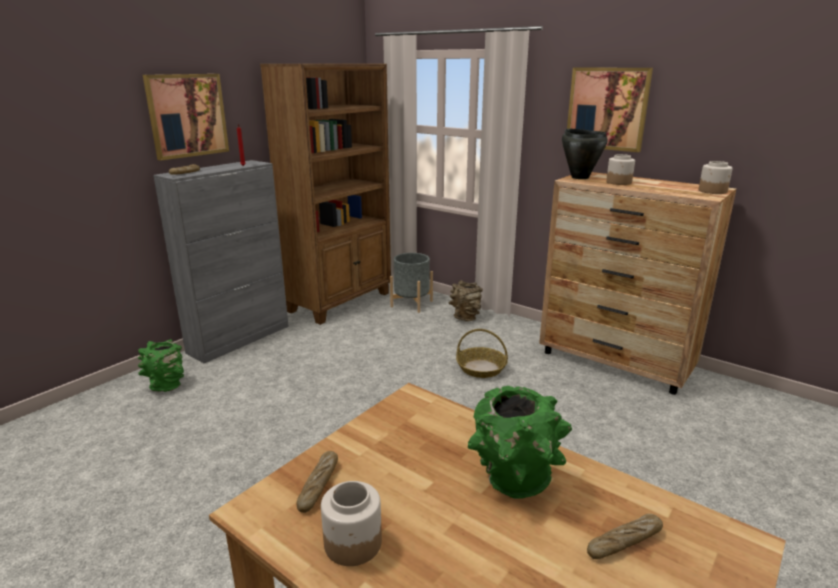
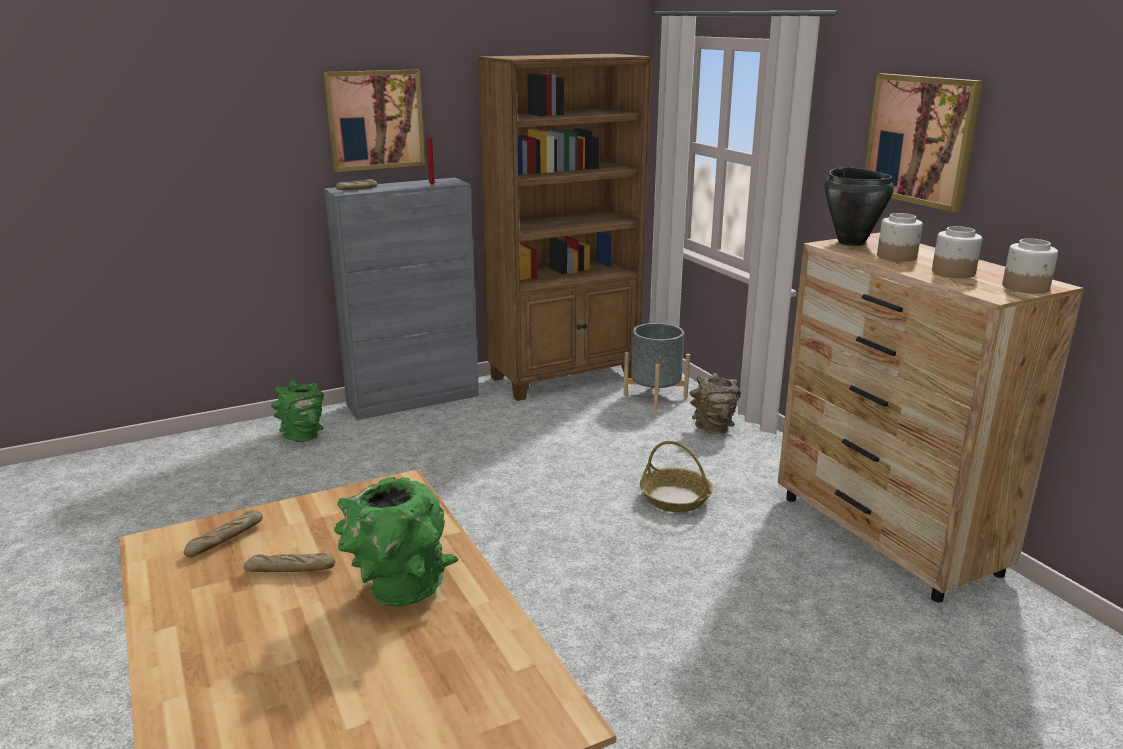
camera: 25 degrees right, 0 degrees up
jar [321,481,382,566] -> jar moved to [932,226,982,278]
bread [587,514,663,559] -> bread moved to [244,553,335,572]

